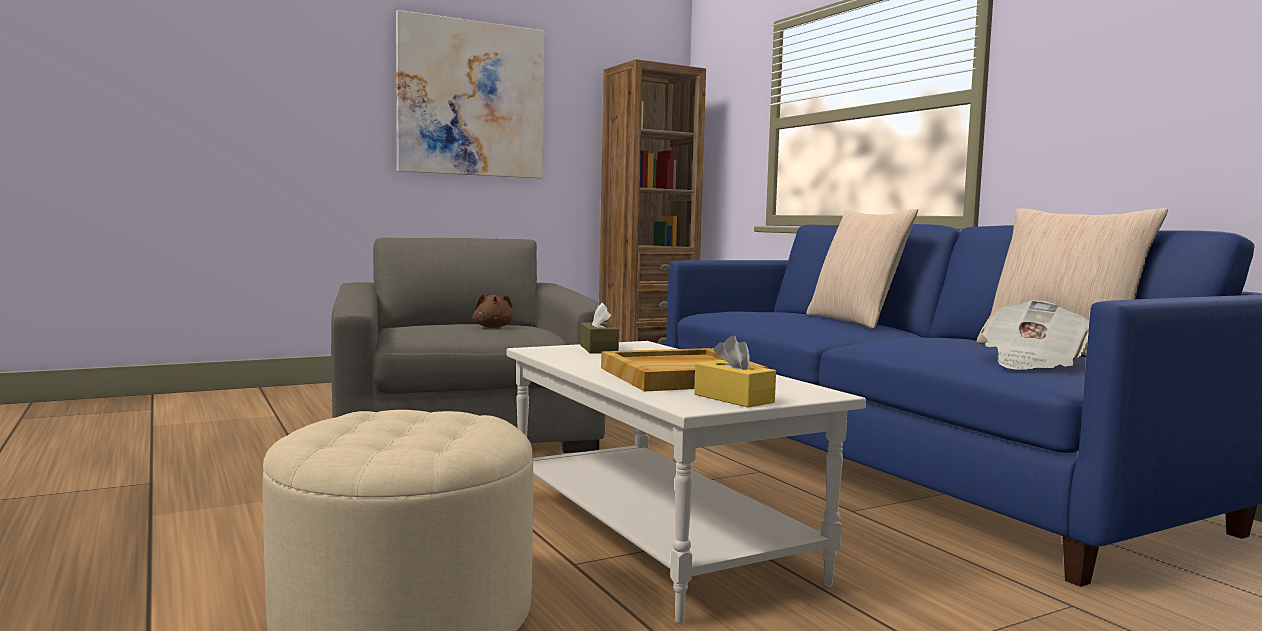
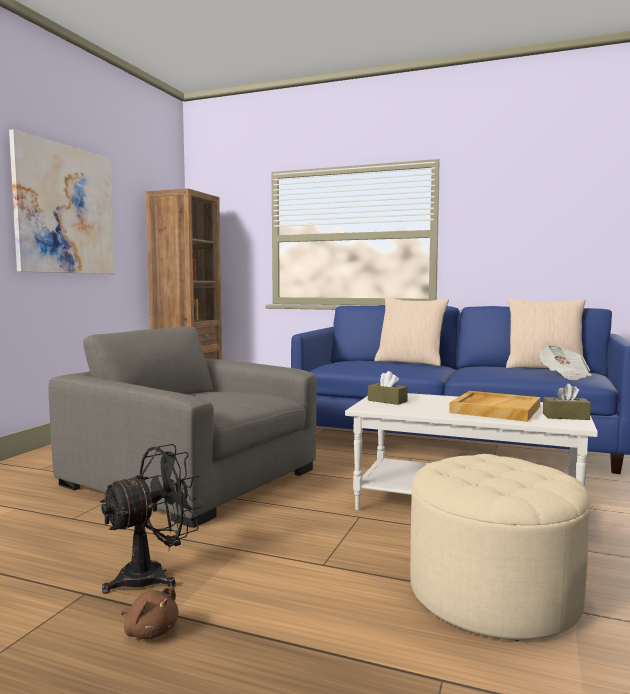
camera: 40 degrees left, 0 degrees up
brown plush toy [472,293,514,328] -> brown plush toy moved to [121,587,178,639]
yellow tissue box [694,335,776,407] -> brown tissue box [543,383,591,420]
none -> black fan [100,444,203,594]

